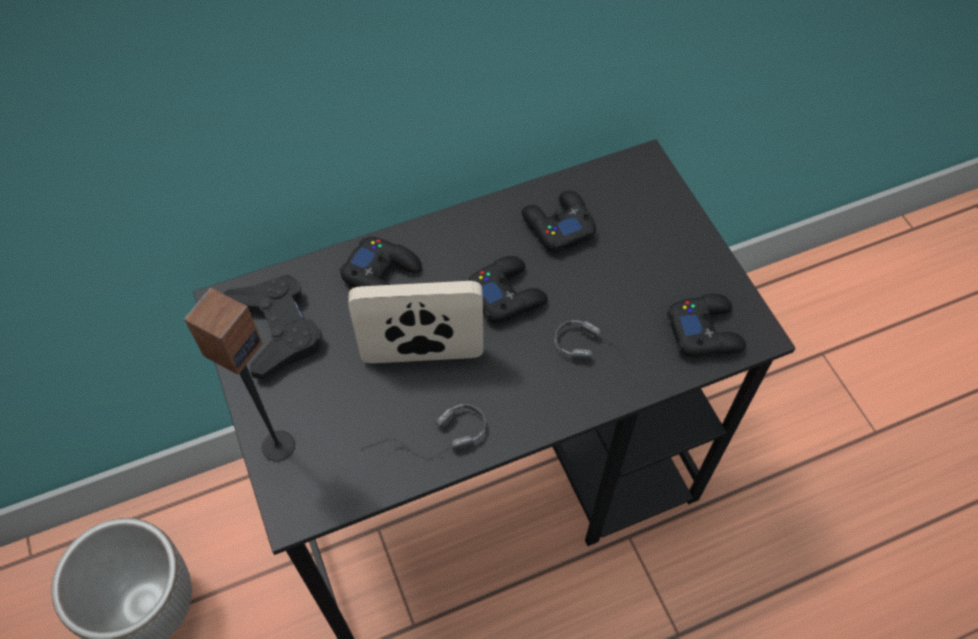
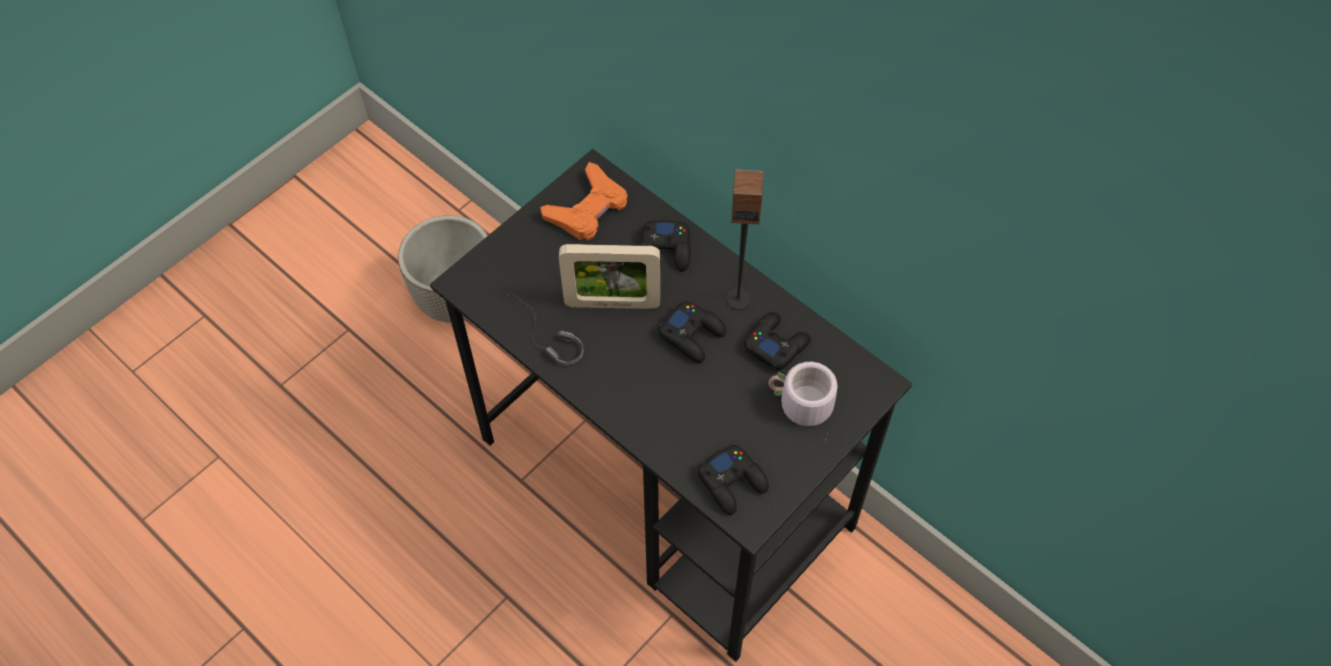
camera: 65 degrees right, 0 degrees up
speaker [184,288,295,462] -> speaker moved to [726,169,764,310]
black game controller [223,275,322,379] -> orange game controller [540,162,628,241]
picture frame [348,281,483,364] -> picture frame turned 120 degrees clockwise [559,244,660,309]
headphones [555,320,671,376] -> none
none -> grey mug [769,362,837,441]

